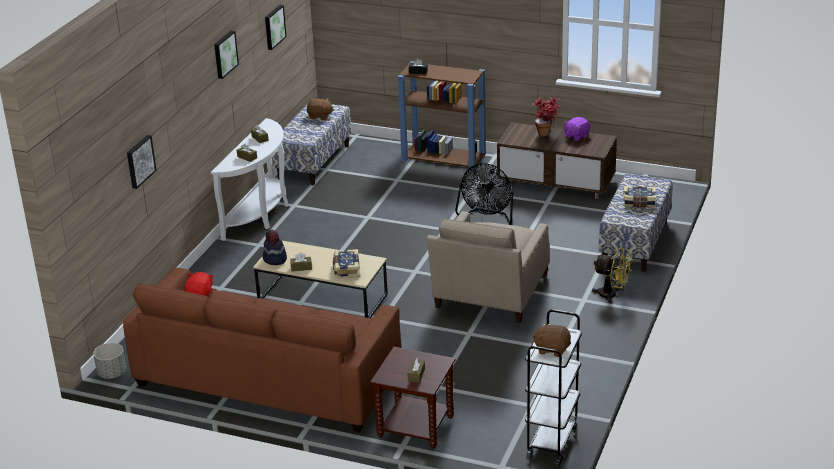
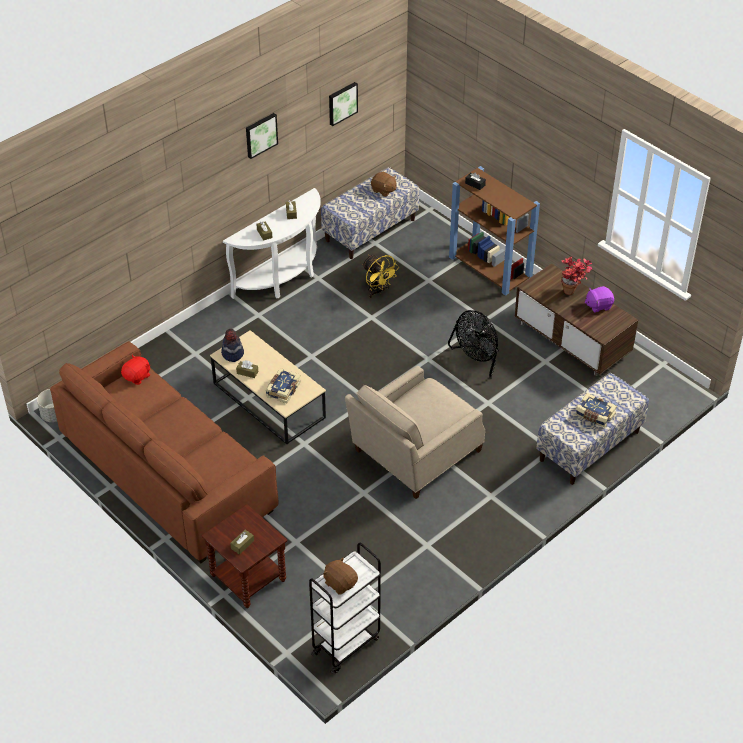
camera: 25 degrees right, 15 degrees up
picture [127,135,157,189] -> none
yellow fan [592,247,633,304] -> yellow fan moved to [362,255,399,298]

